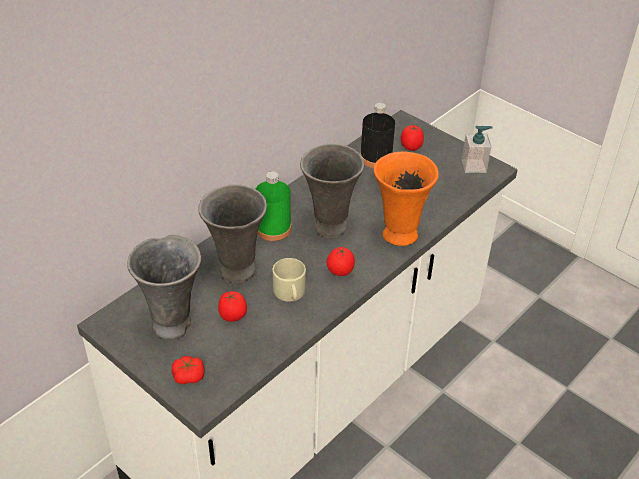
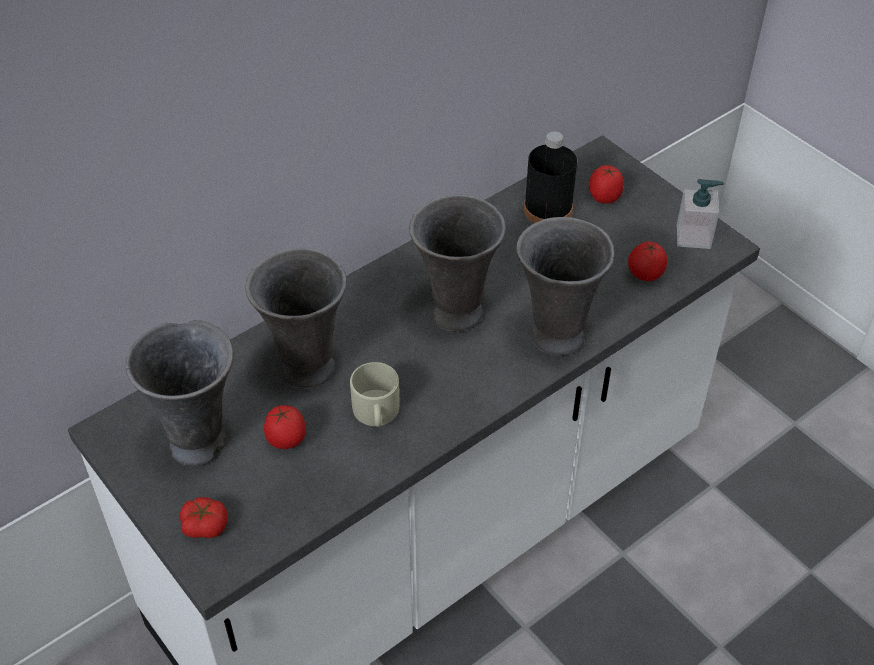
camera: 10 degrees right, 5 degrees up
green bottle [256,171,291,241] -> none
tomato [327,247,355,276] -> tomato moved to [628,241,667,281]
orange vase [374,152,439,246] -> grey vase [516,217,615,356]

